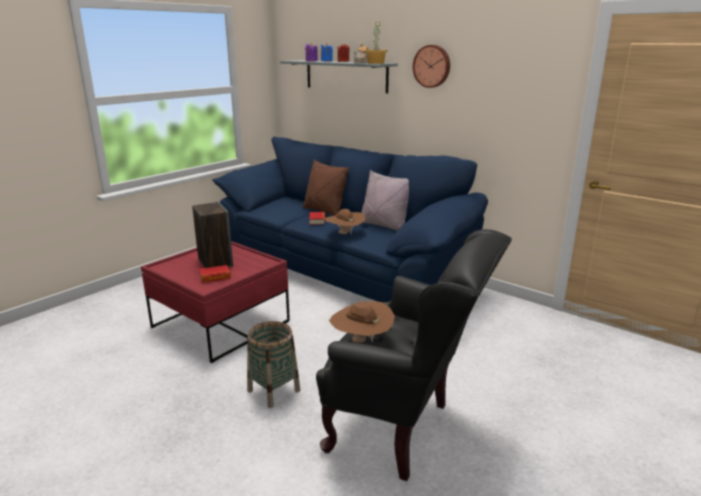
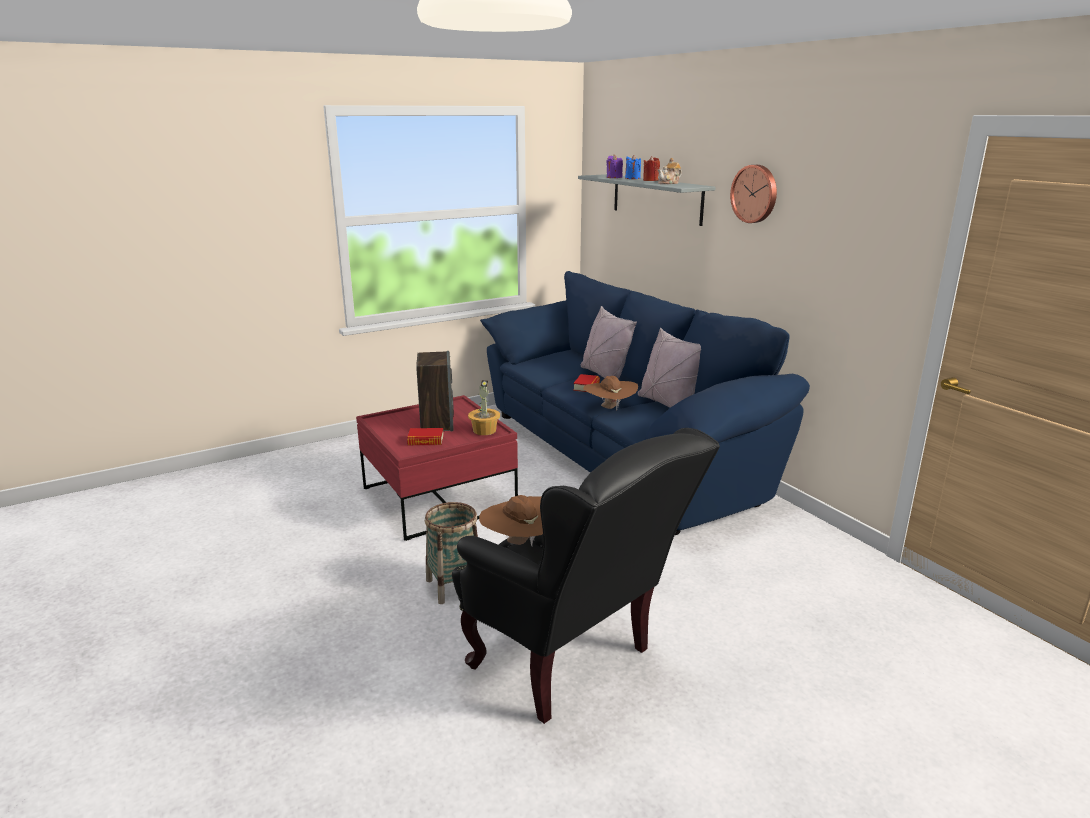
camera: 20 degrees right, 0 degrees up
brown pillow [302,159,349,216] -> purple pillow [580,306,637,379]
potted plant [365,22,388,64] -> potted plant moved to [468,380,500,435]

